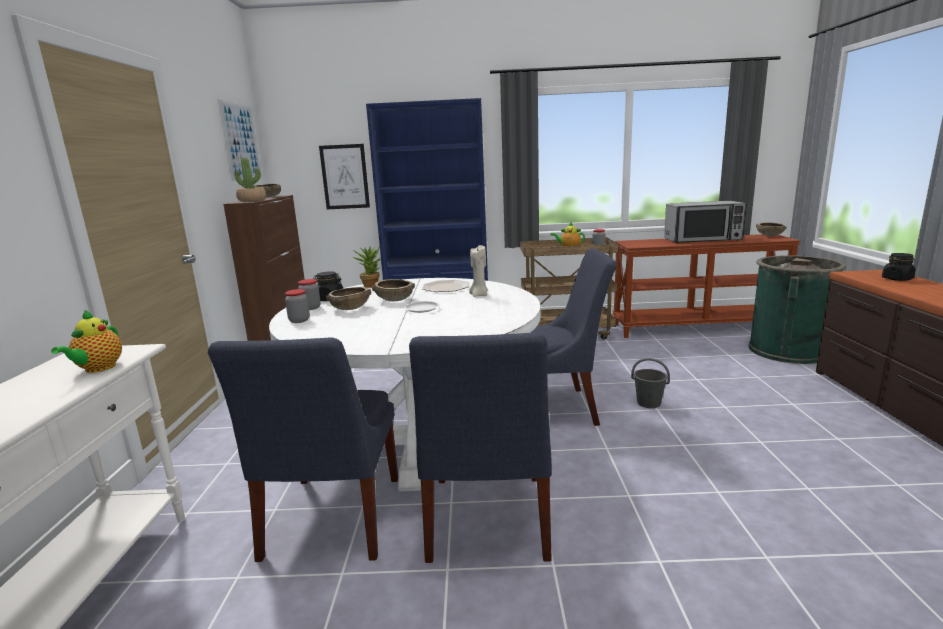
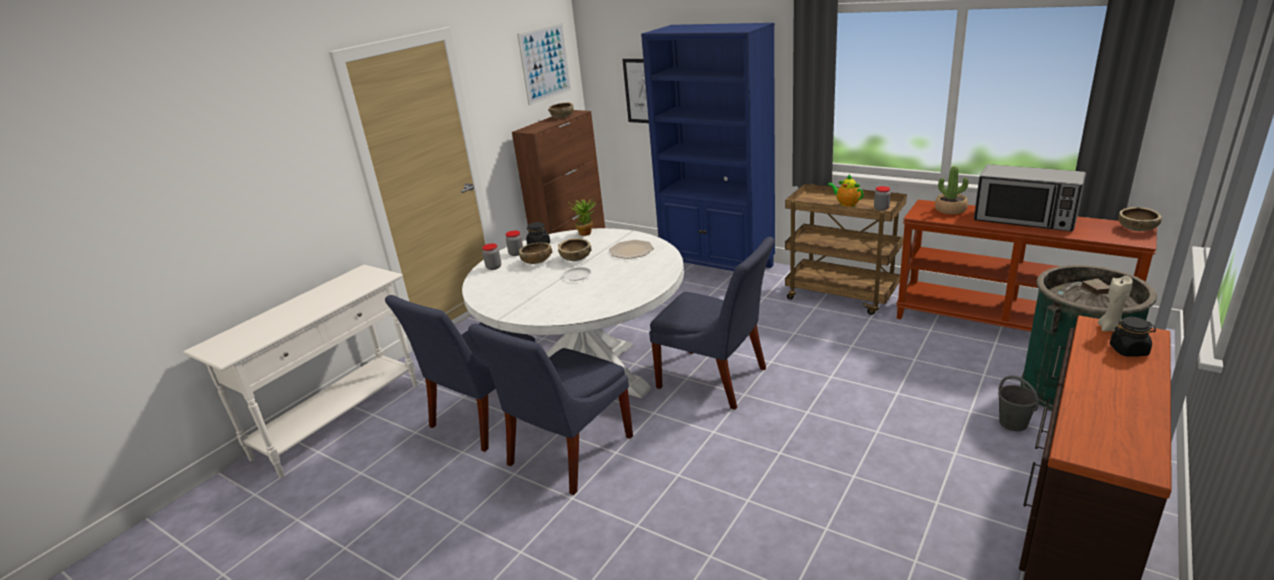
camera: 35 degrees right, 10 degrees up
teapot [51,310,122,373] -> none
potted plant [235,157,266,201] -> potted plant moved to [935,166,968,214]
beige candle [469,245,488,297] -> beige candle moved to [1098,276,1133,332]
grey bucket [631,358,670,408] -> grey bucket moved to [998,376,1039,431]

